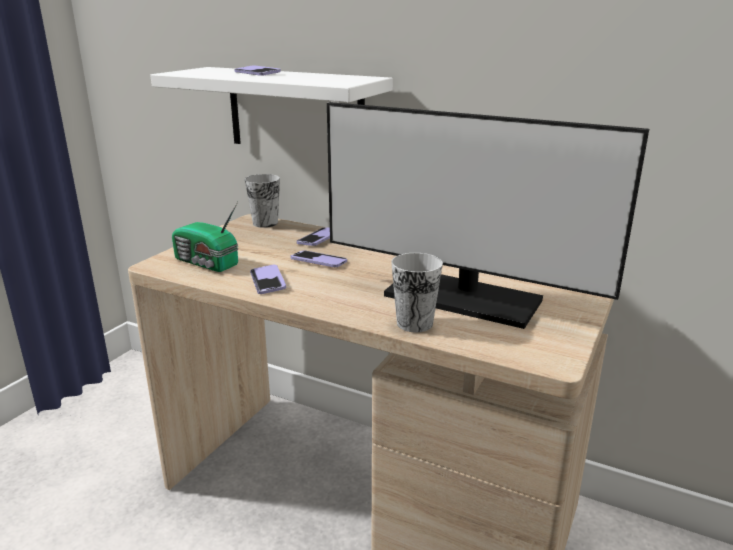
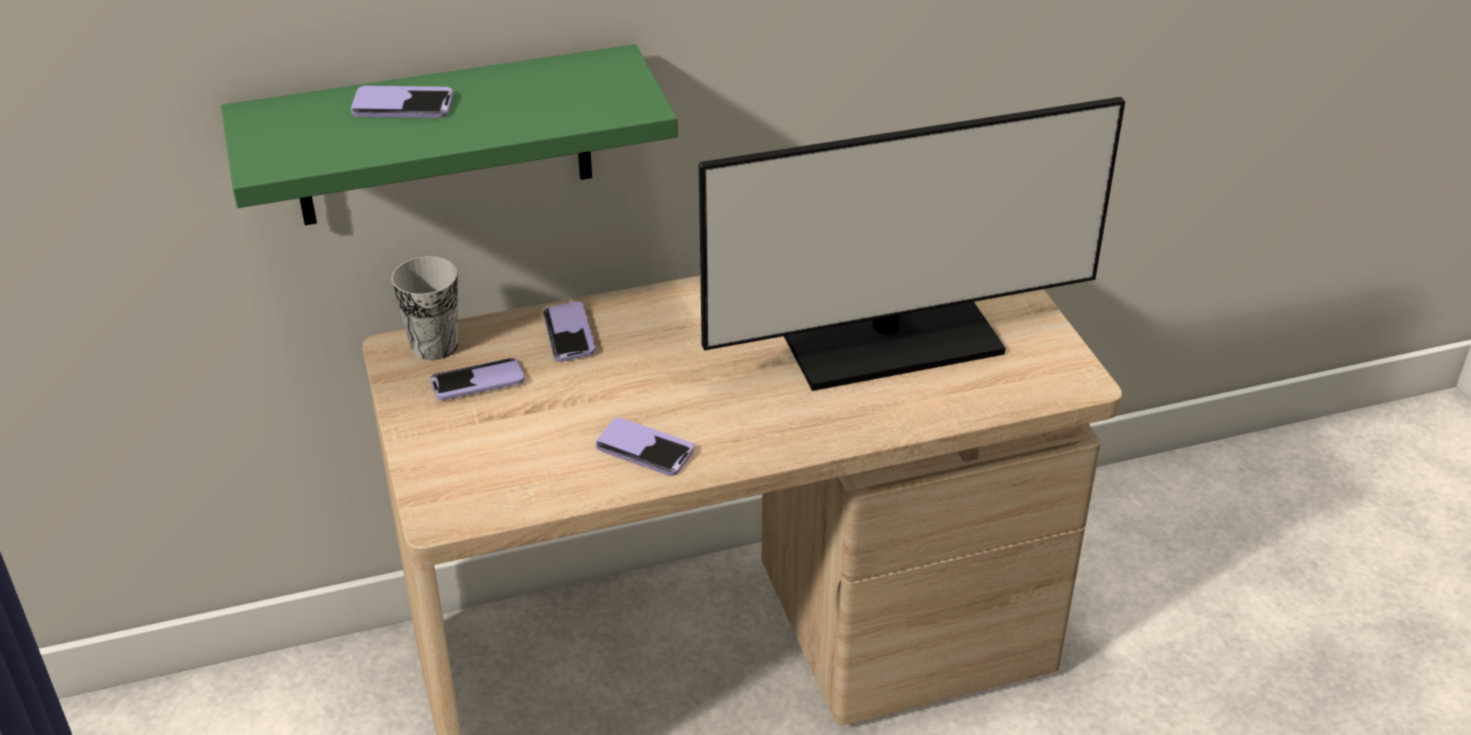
camera: 45 degrees left, 15 degrees up
white shelf [150,67,393,144] -> green shelf [221,44,678,225]
radio [172,201,238,272] -> none
phone [291,250,347,267] -> phone moved to [430,358,524,400]
cup [391,253,443,332] -> none

